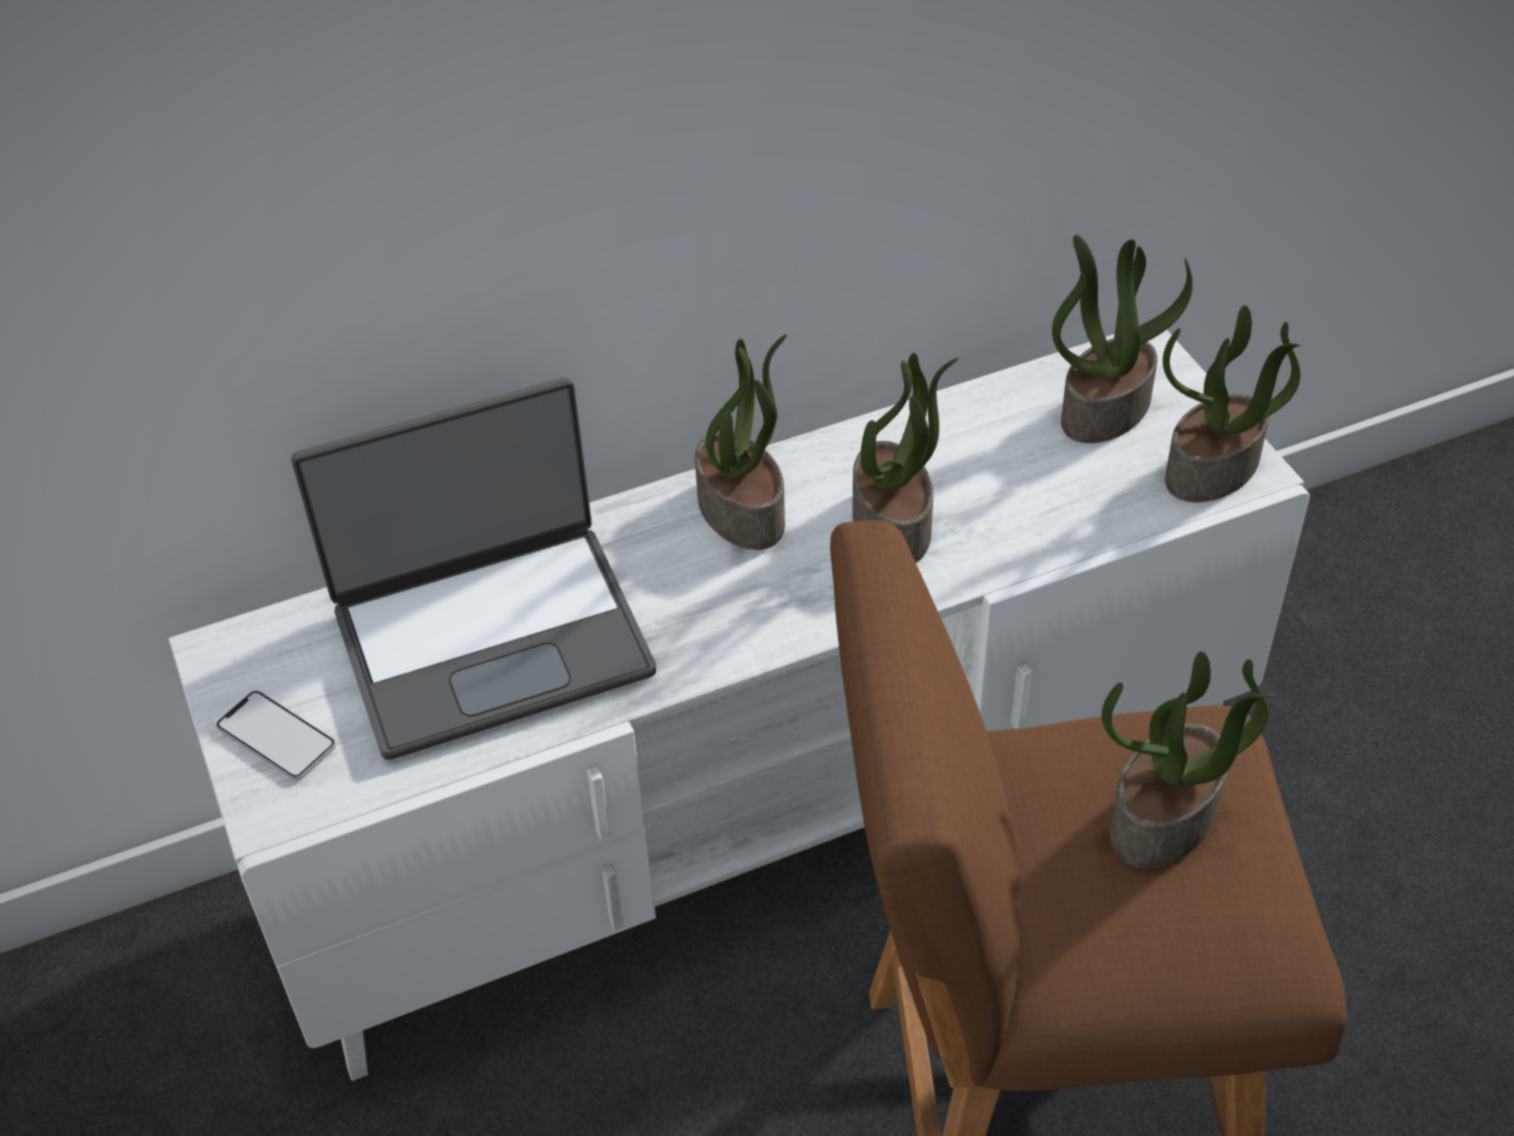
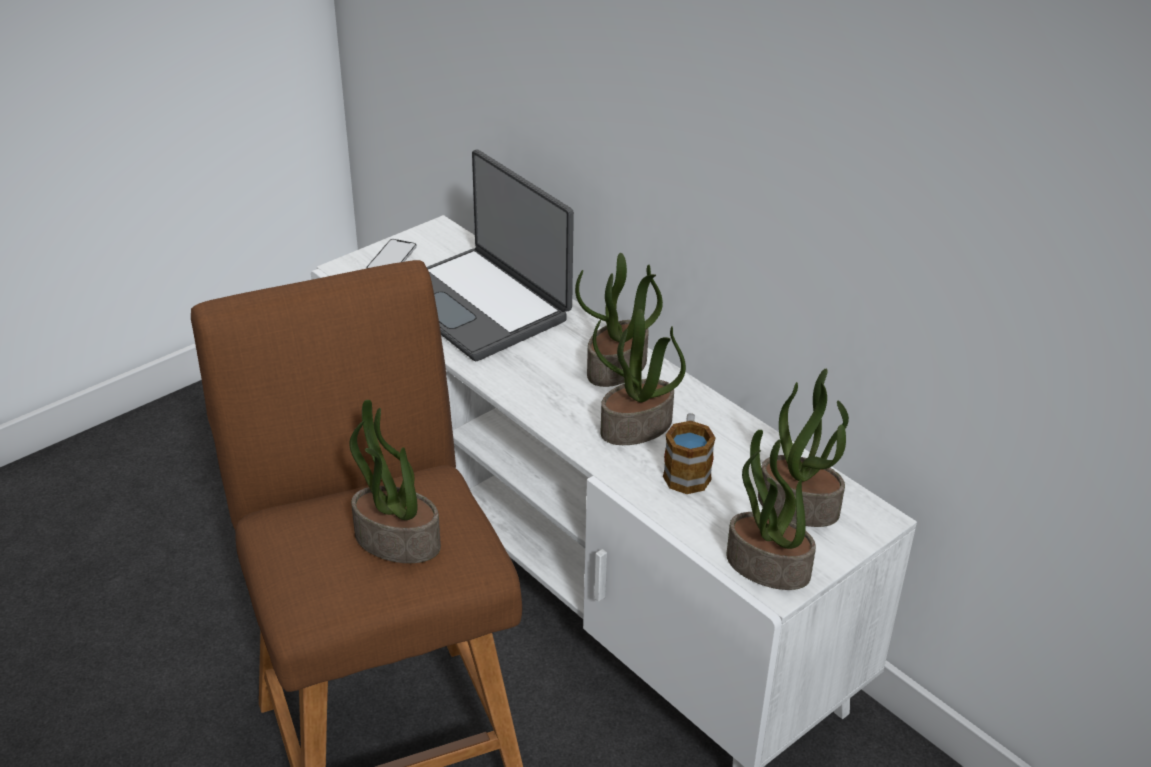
camera: 70 degrees right, 10 degrees down
none -> mug [663,413,716,494]

